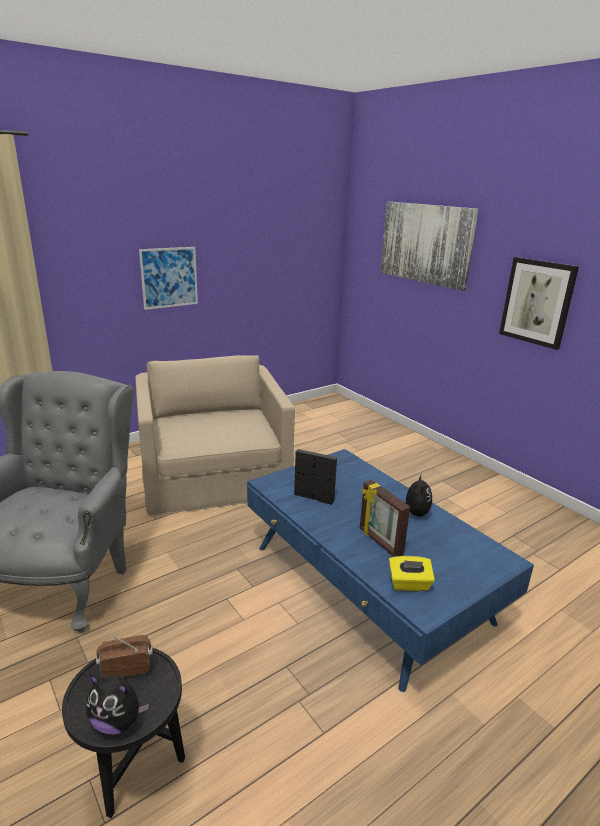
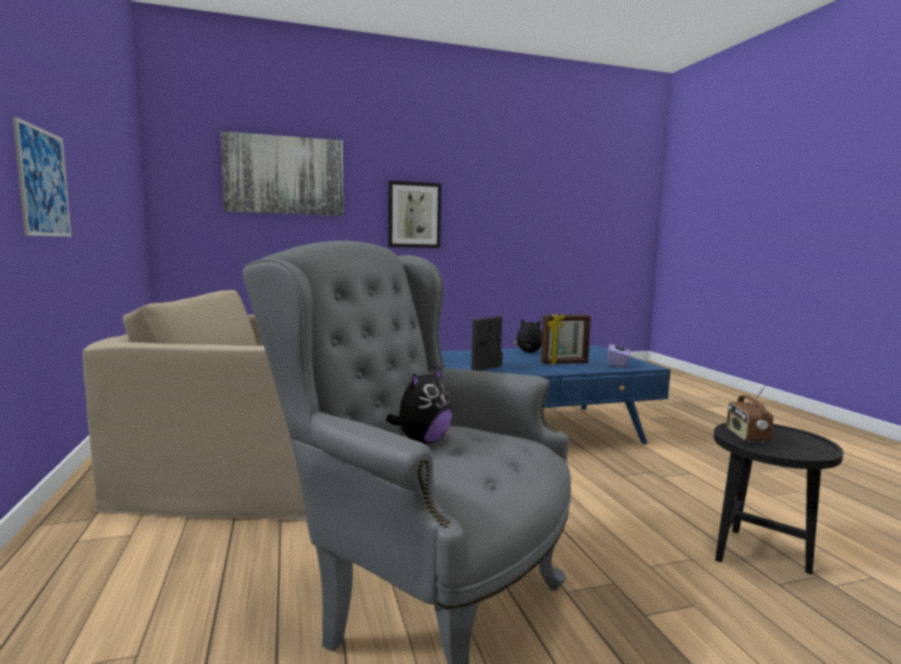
camera: 70 degrees left, 15 degrees down
plush toy [86,674,149,735] -> plush toy moved to [386,366,453,444]
yellow tissue box [389,556,435,591] -> purple tissue box [608,339,631,368]

